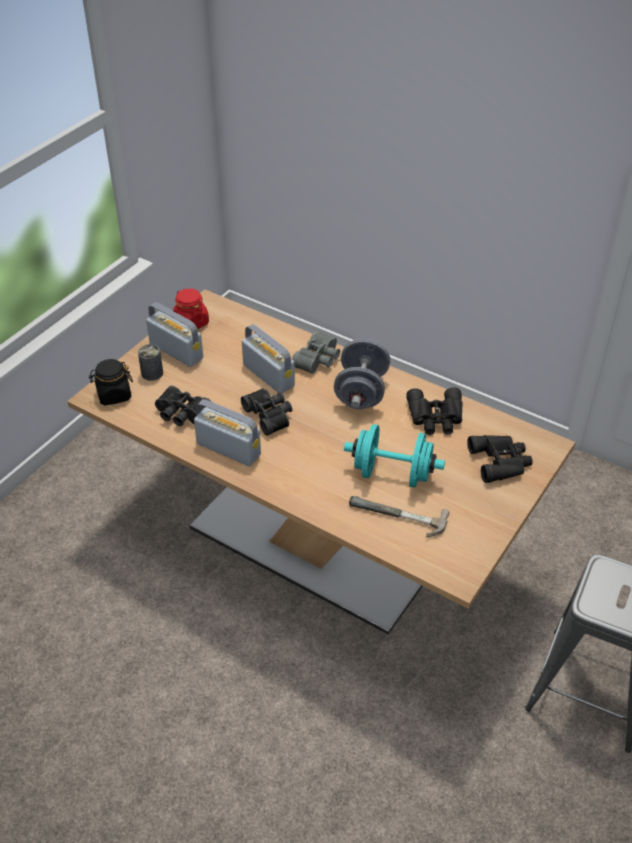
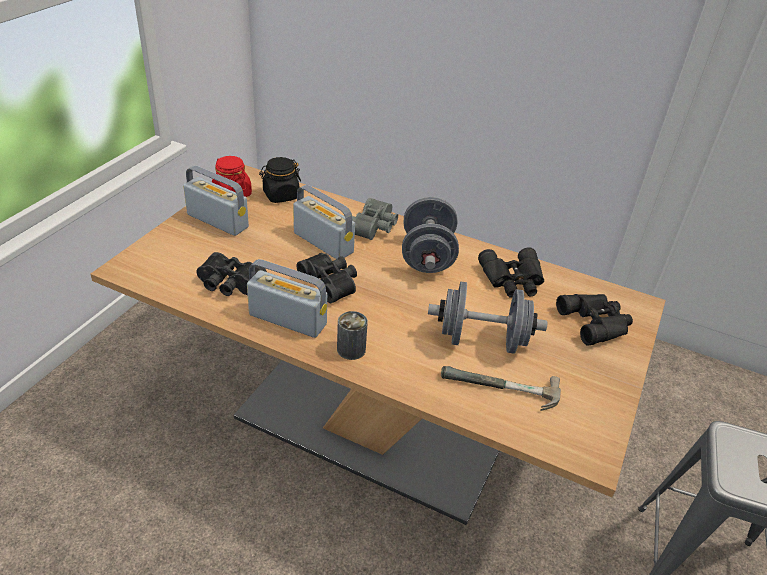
camera: 10 degrees left, 5 degrees down
black jar [89,359,133,406] -> black jar moved to [259,157,301,203]
can [138,344,163,381] -> can moved to [337,311,368,360]
turquoise dumbbell [344,424,445,488] -> grey dumbbell [428,282,548,354]

